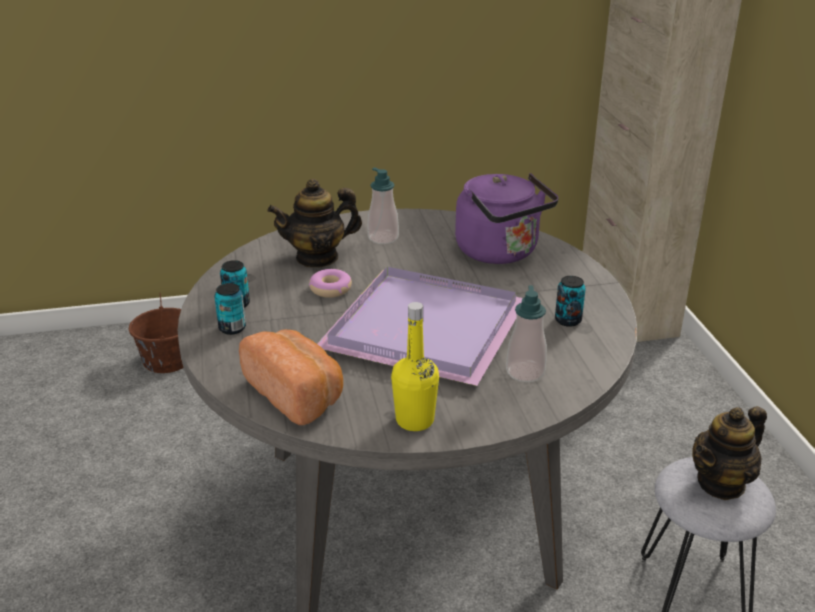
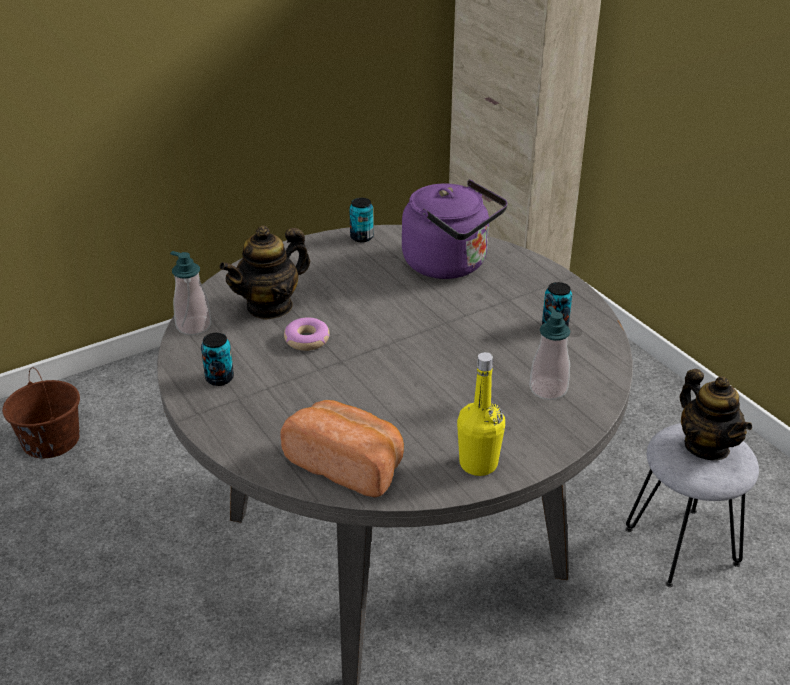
camera: 20 degrees left, 5 degrees up
can [215,283,246,335] -> can moved to [349,198,374,242]
purple tray [317,267,523,386] -> none
soap dispenser [368,167,399,244] -> soap dispenser moved to [170,251,211,335]
teapot [692,406,767,500] -> teapot turned 60 degrees counterclockwise [680,369,752,461]

